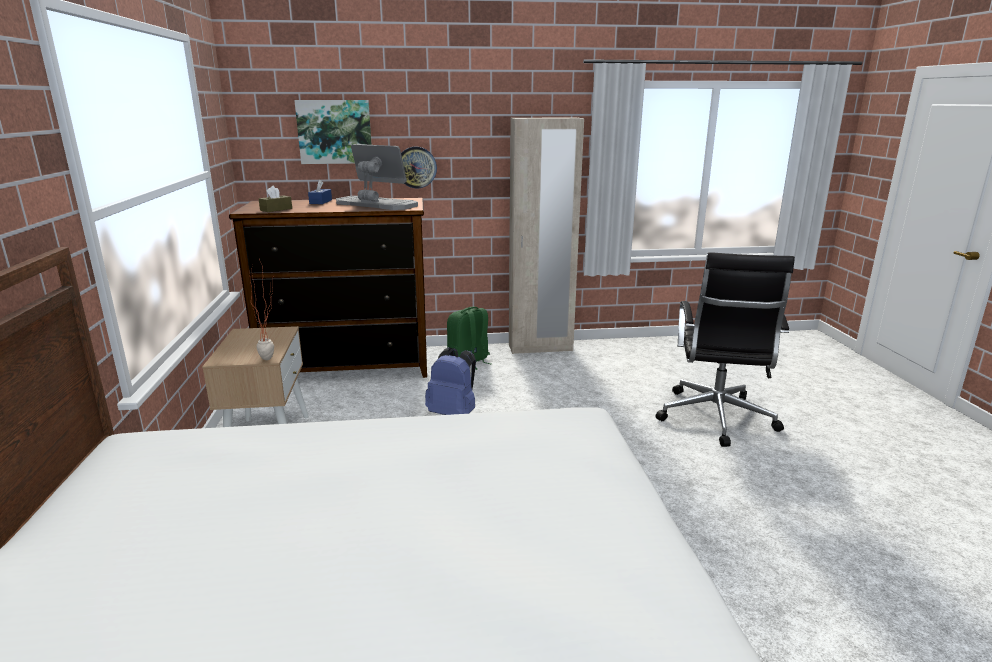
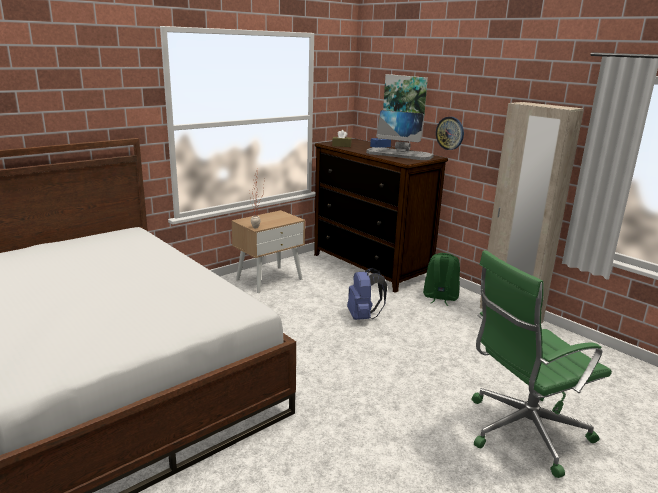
camera: 55 degrees right, 0 degrees up
monitor [336,144,418,210] -> monitor turned 120 degrees clockwise [366,110,434,160]
black office chair [656,252,795,447] -> green office chair [472,250,612,478]

